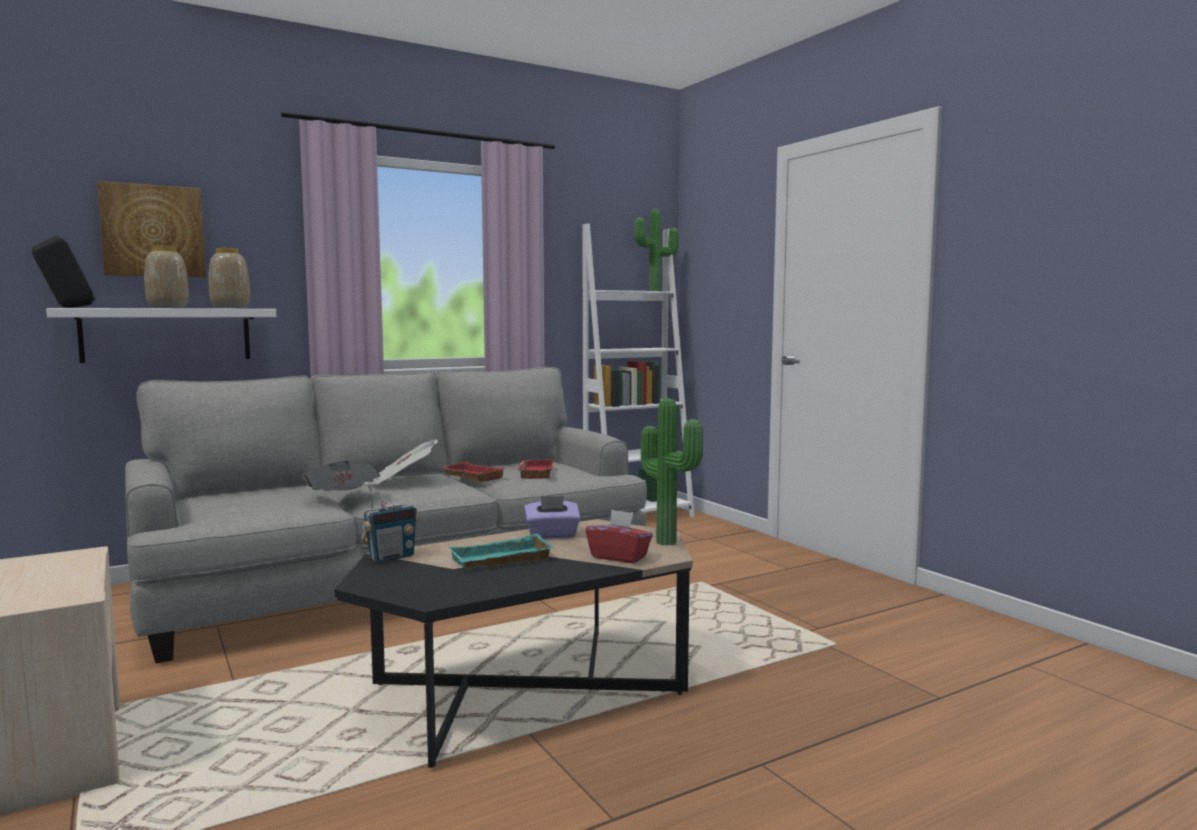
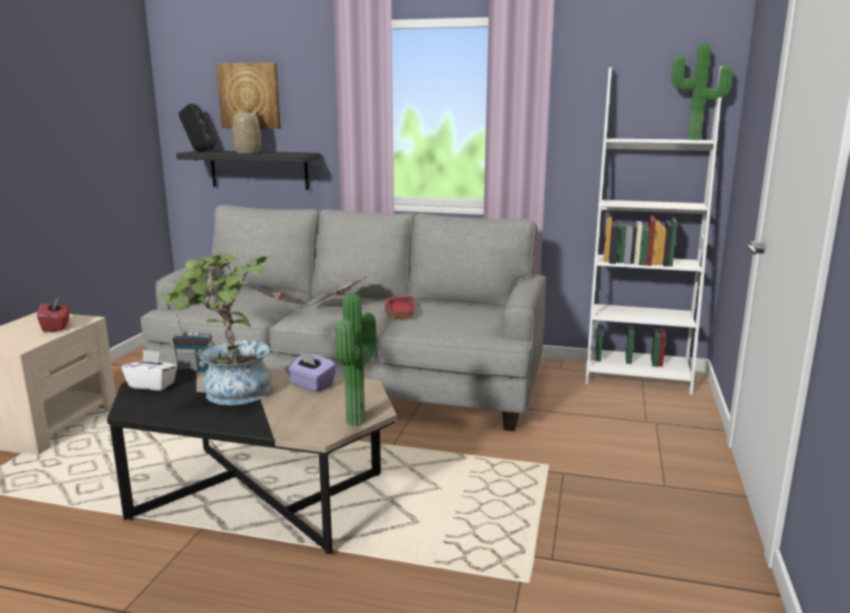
camera: 45 degrees right, 10 degrees up
white shelf [46,308,276,363] -> black shelf [176,150,320,190]
vase [208,248,250,308] -> none
turquoise tray [449,534,555,569] -> potted plant [156,254,276,405]
red tray [518,459,554,479] -> none
red tissue box [586,510,653,563] -> red tissue box moved to [37,296,70,332]
none -> white tissue box [122,350,178,391]

